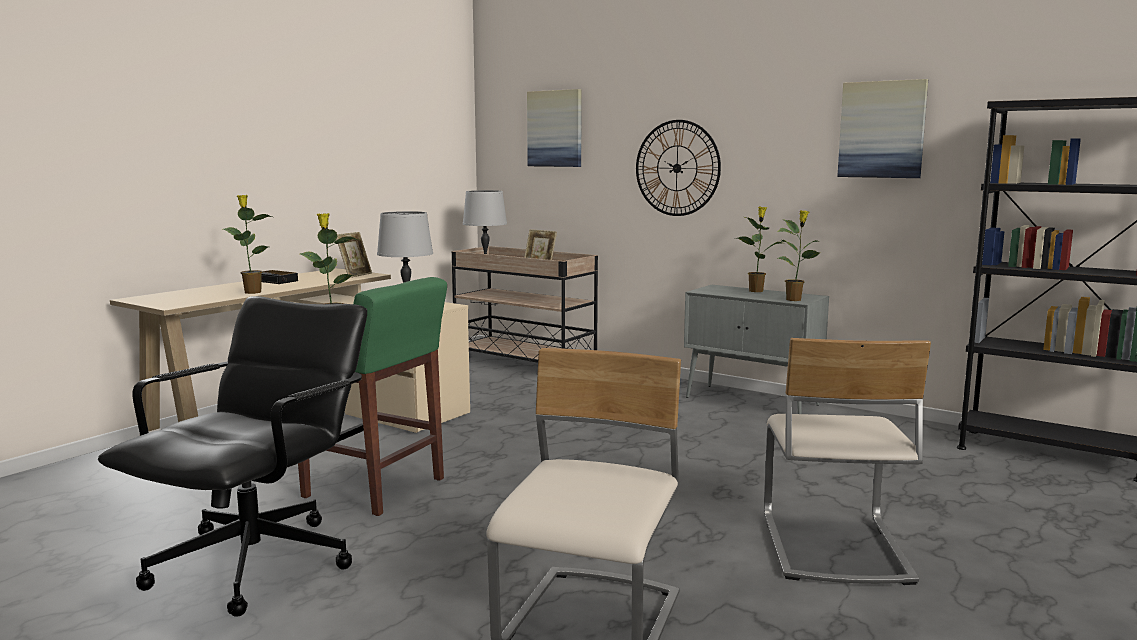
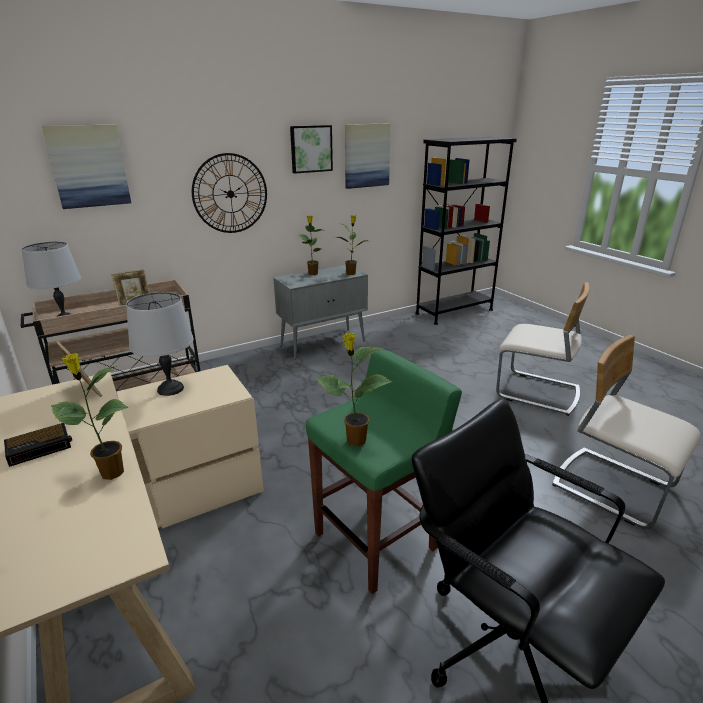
camera: 65 degrees left, 15 degrees up
none -> picture [290,125,333,174]

